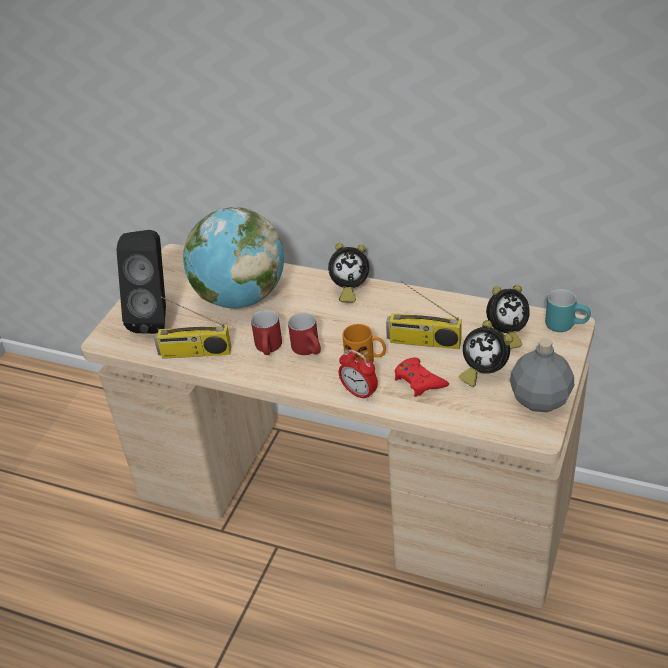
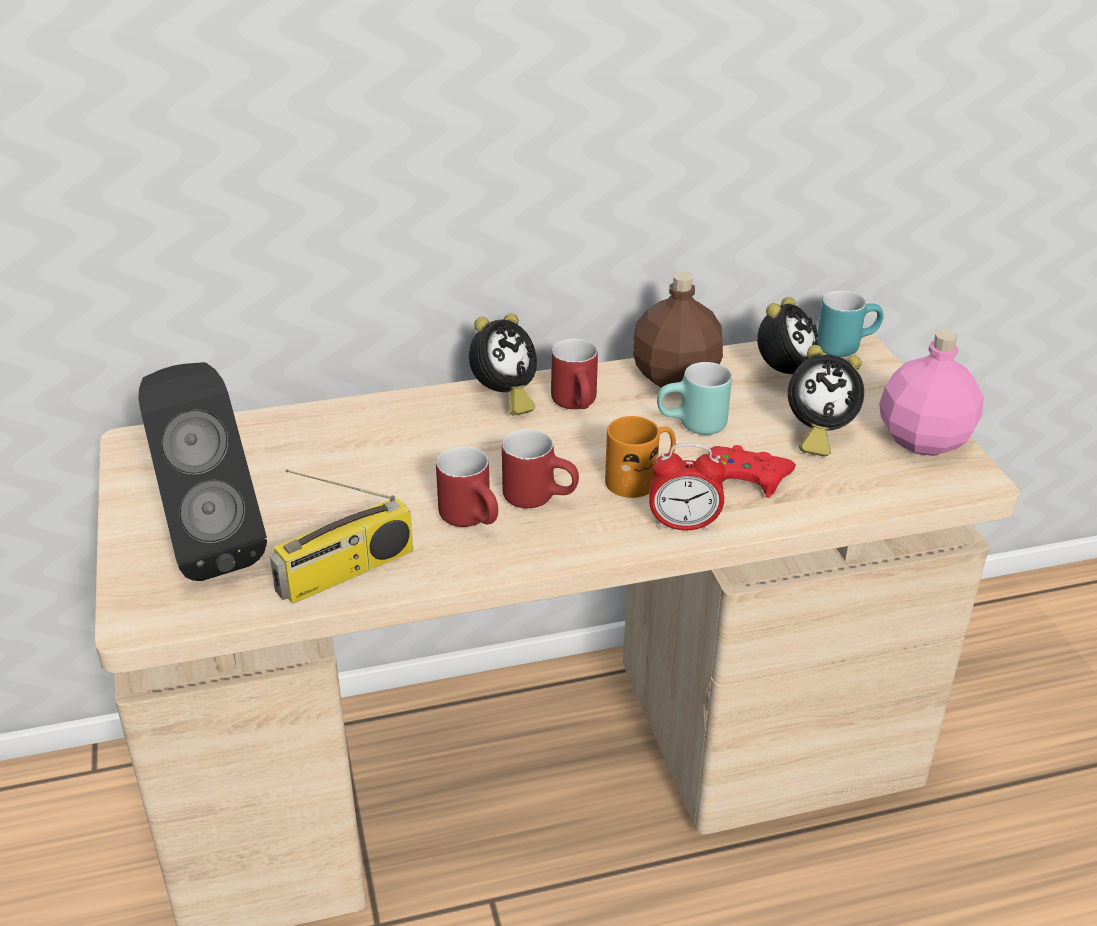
camera: 40 degrees left, 5 degrees down
globe [183,207,284,308] -> none
radio [386,281,462,349] -> turquoise mug [657,362,732,435]
grey bottle [510,338,574,412] -> pink bottle [879,330,984,456]
none -> red mug [551,339,598,409]
none -> brown bottle [633,272,723,388]

